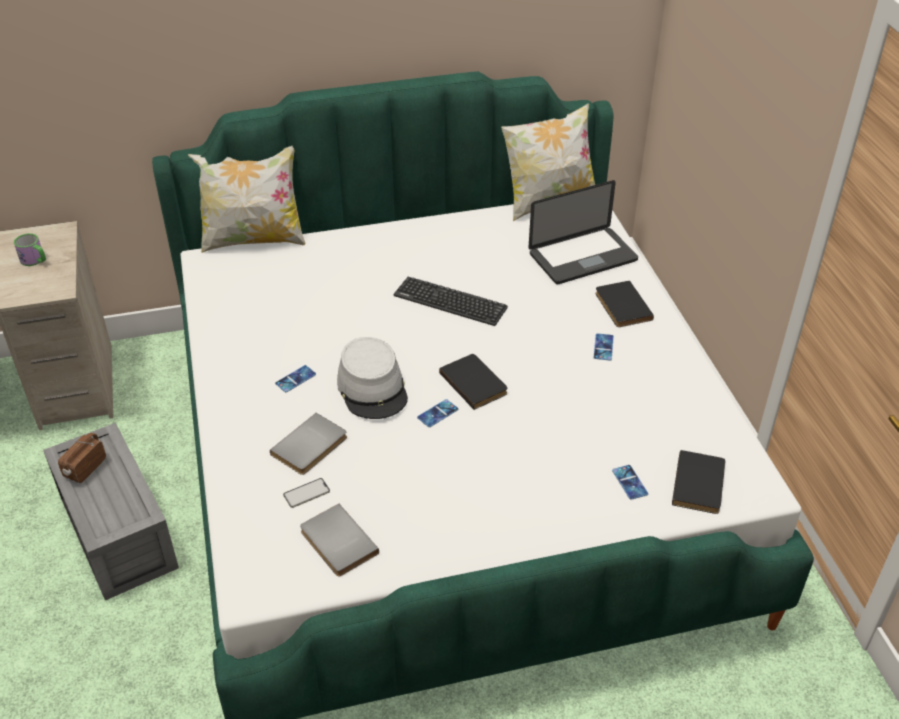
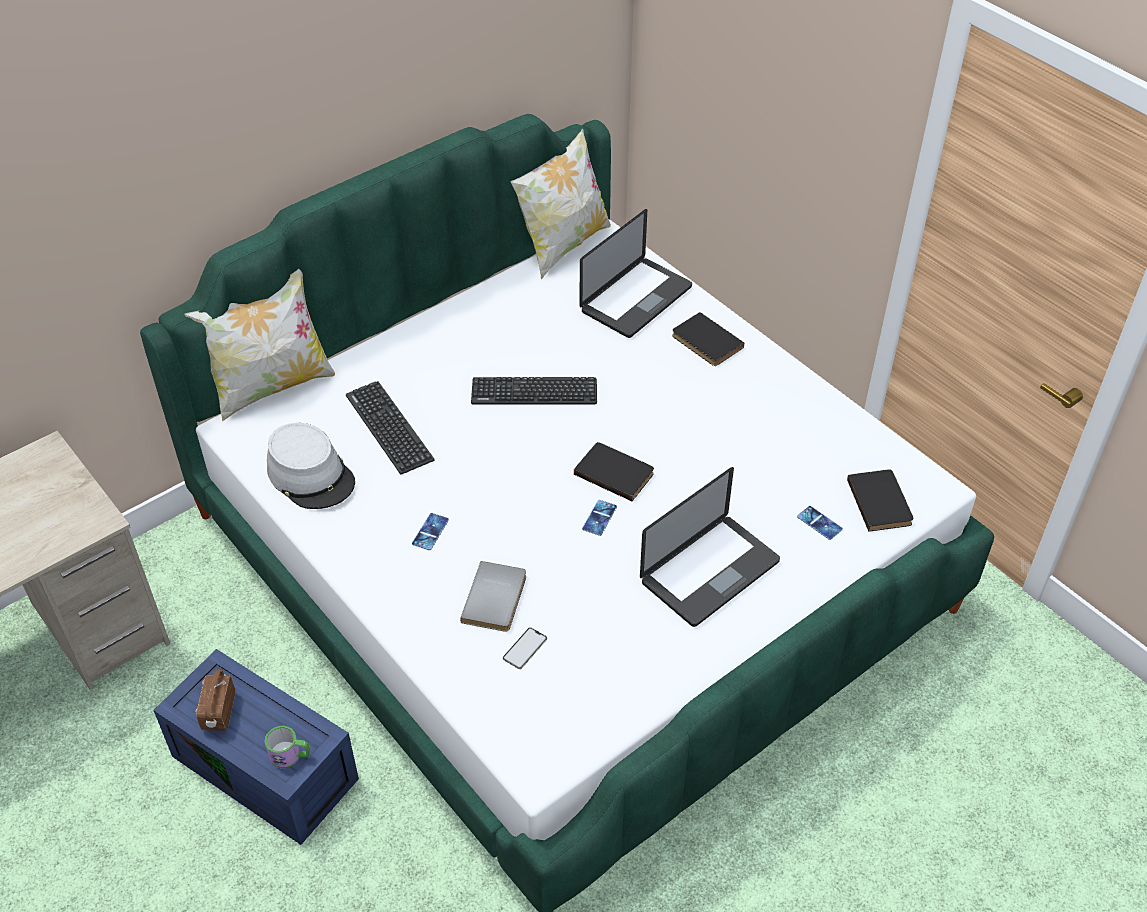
camera: 25 degrees left, 5 degrees up
mug [14,233,46,266] -> mug moved to [265,726,311,768]
grey storage box [43,423,179,600] -> blue storage box [153,649,359,845]
grey book [300,504,379,576] -> none
grey hat [337,337,408,419] -> grey hat moved to [267,423,355,509]
phone [593,333,614,361] -> none
none -> keyboard [346,381,435,474]
none -> laptop [640,467,780,627]

